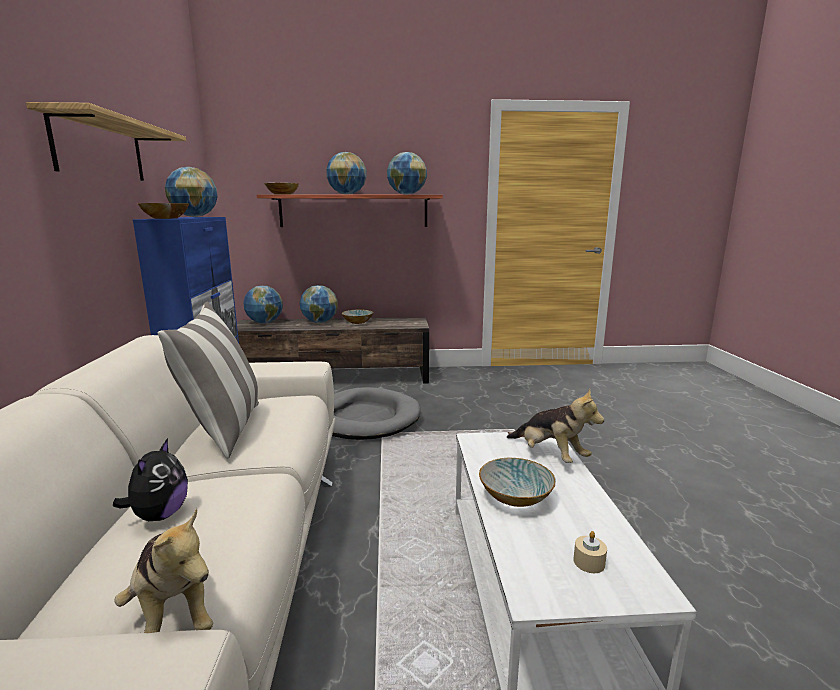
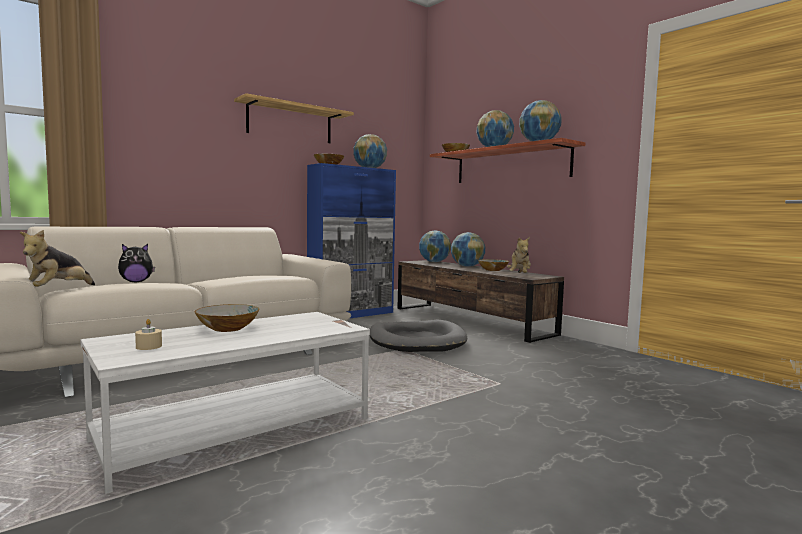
camera: 55 degrees right, 10 degrees down
pillow [158,302,259,459] -> none
plush toy [507,389,604,463] -> plush toy moved to [507,237,531,273]

